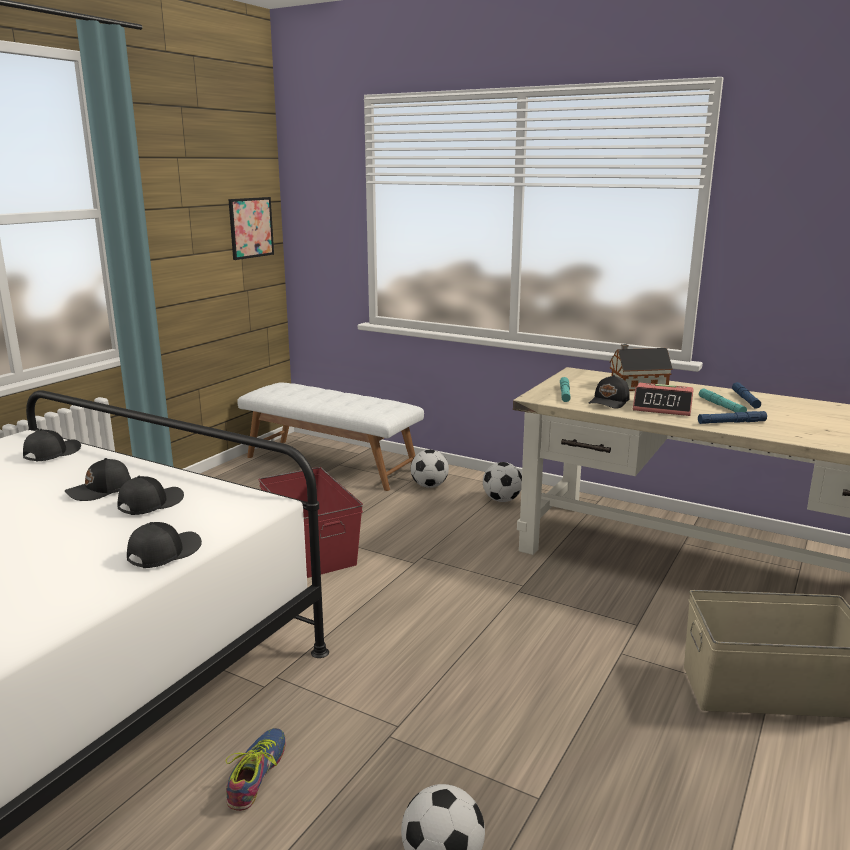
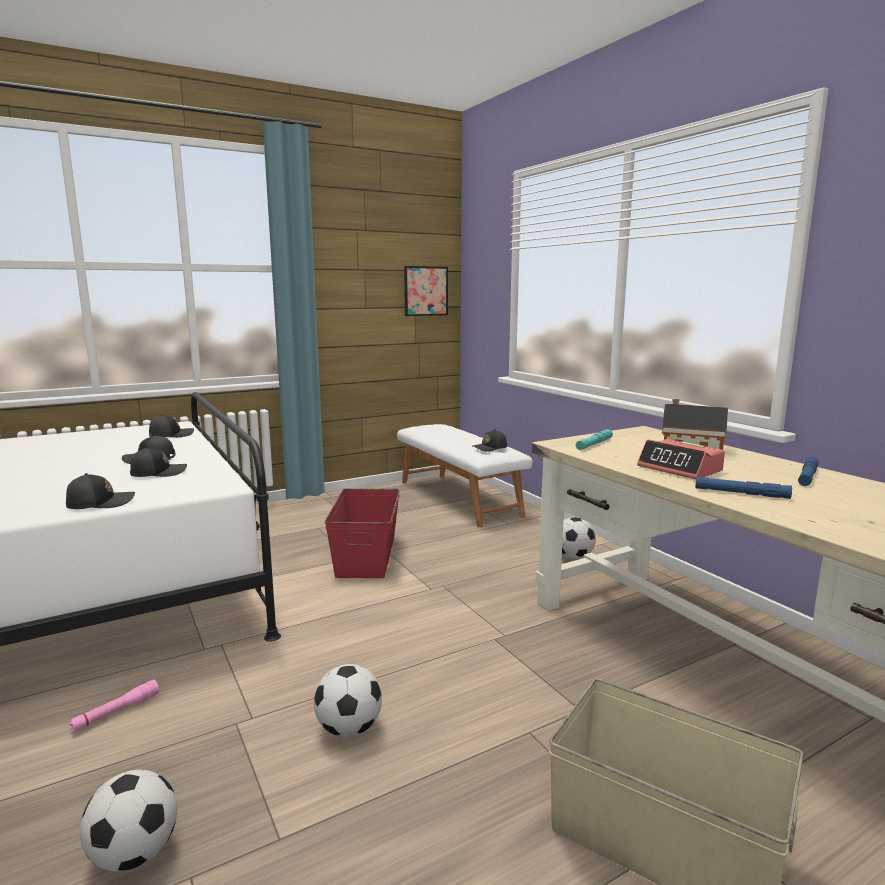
camera: 30 degrees right, 5 degrees down
shoe [226,728,286,811] -> pink flashlight [68,680,159,732]
football [411,449,449,488] -> football moved to [314,664,382,737]
black cap [588,375,630,409] -> black cap moved to [473,429,507,452]
turquoise flashlight [699,389,747,413] -> none

